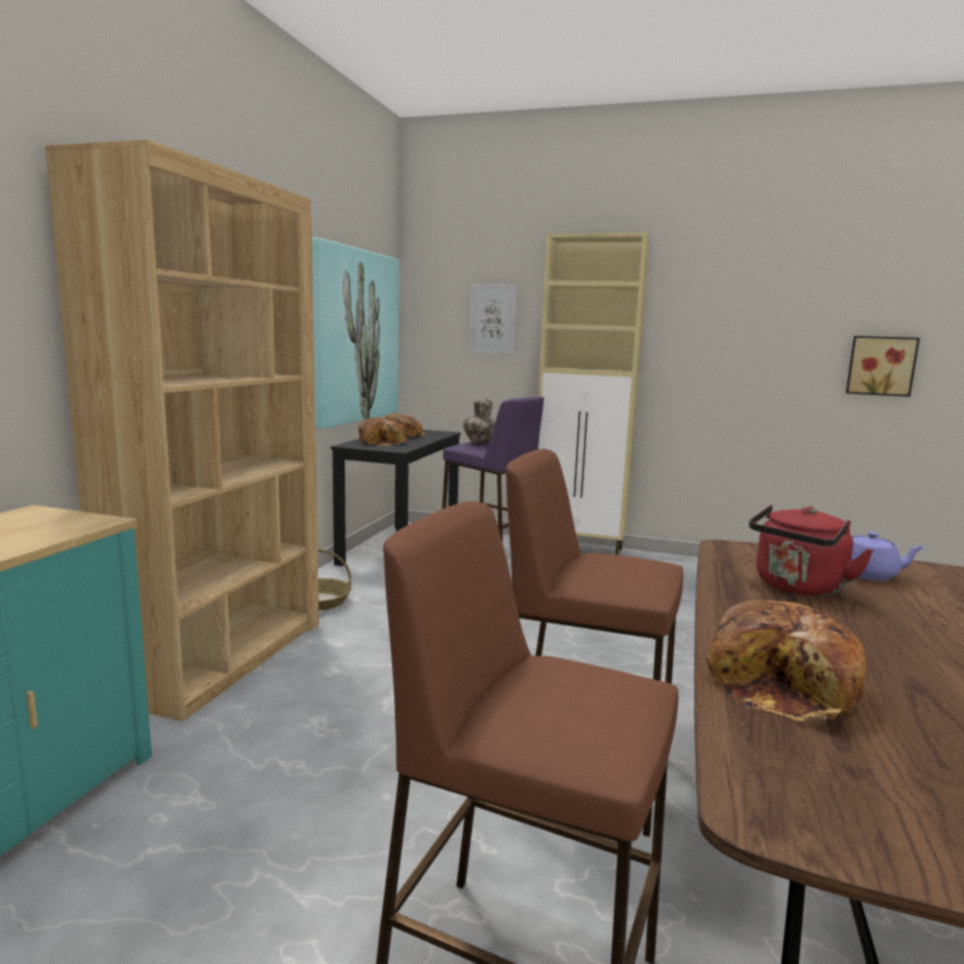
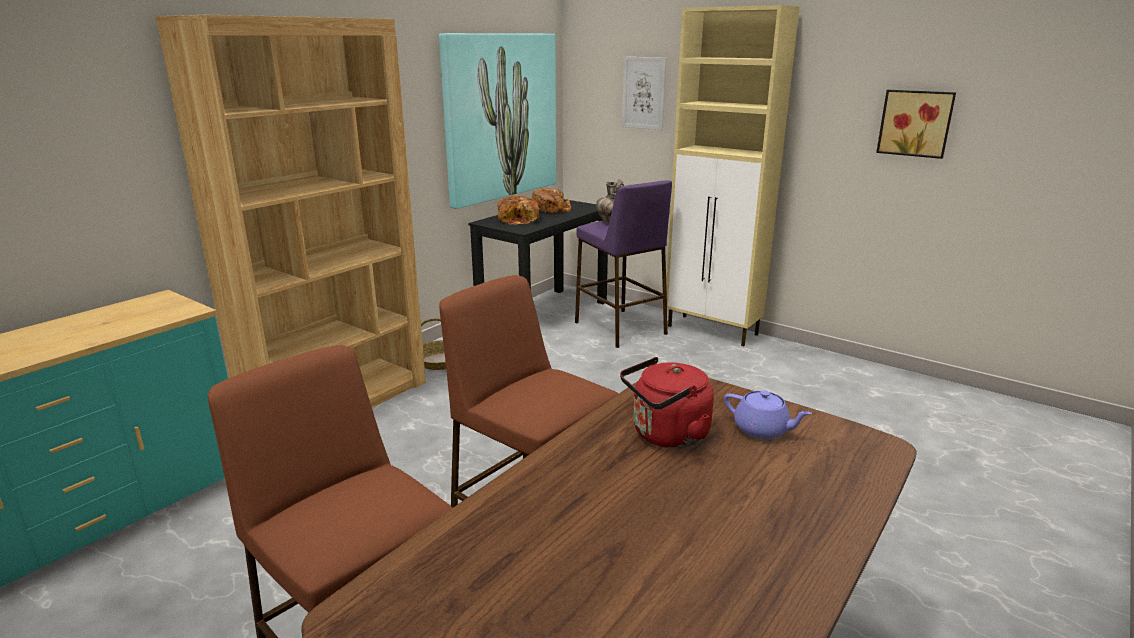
camera: 20 degrees right, 10 degrees up
bread [706,600,866,721] -> none
picture [846,336,920,397] -> picture moved to [876,90,956,159]

